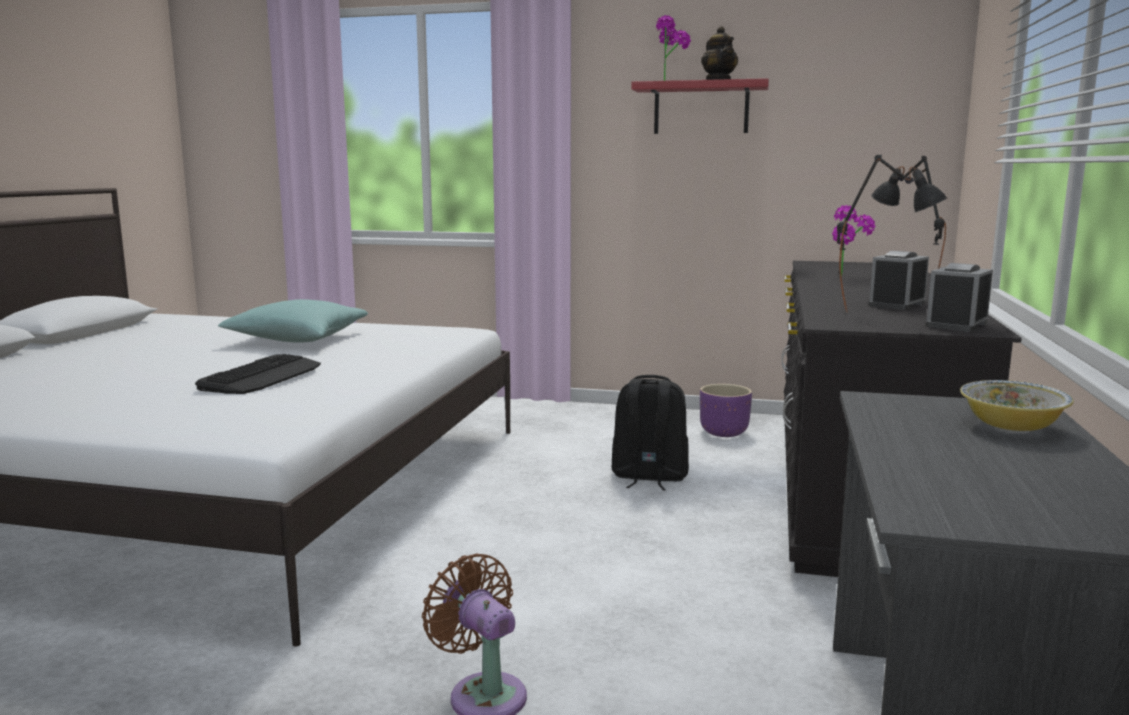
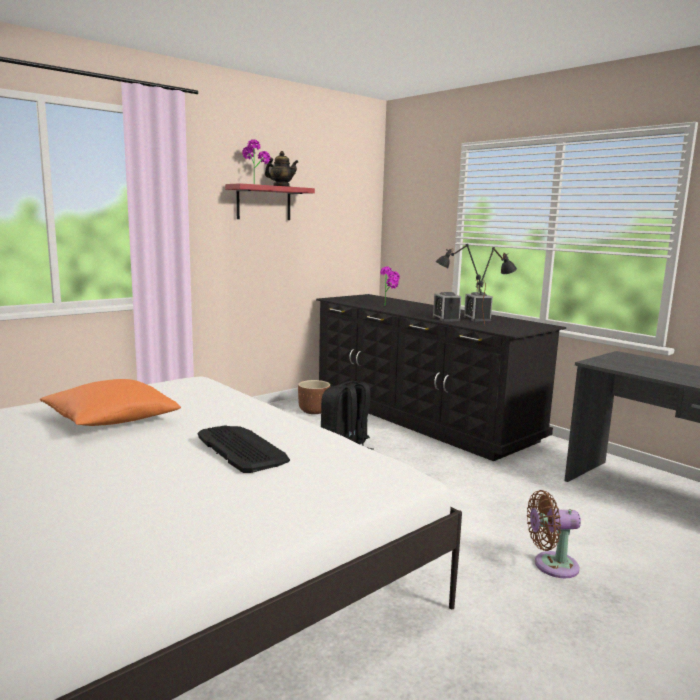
camera: 55 degrees left, 0 degrees up
turquoise pillow [218,299,368,343] -> orange pillow [40,379,181,426]
purple planter [700,384,752,437] -> brown planter [298,380,331,414]
alarm clock [925,263,993,332] -> alarm clock moved to [433,292,461,322]
bowl [960,380,1074,431] -> none

